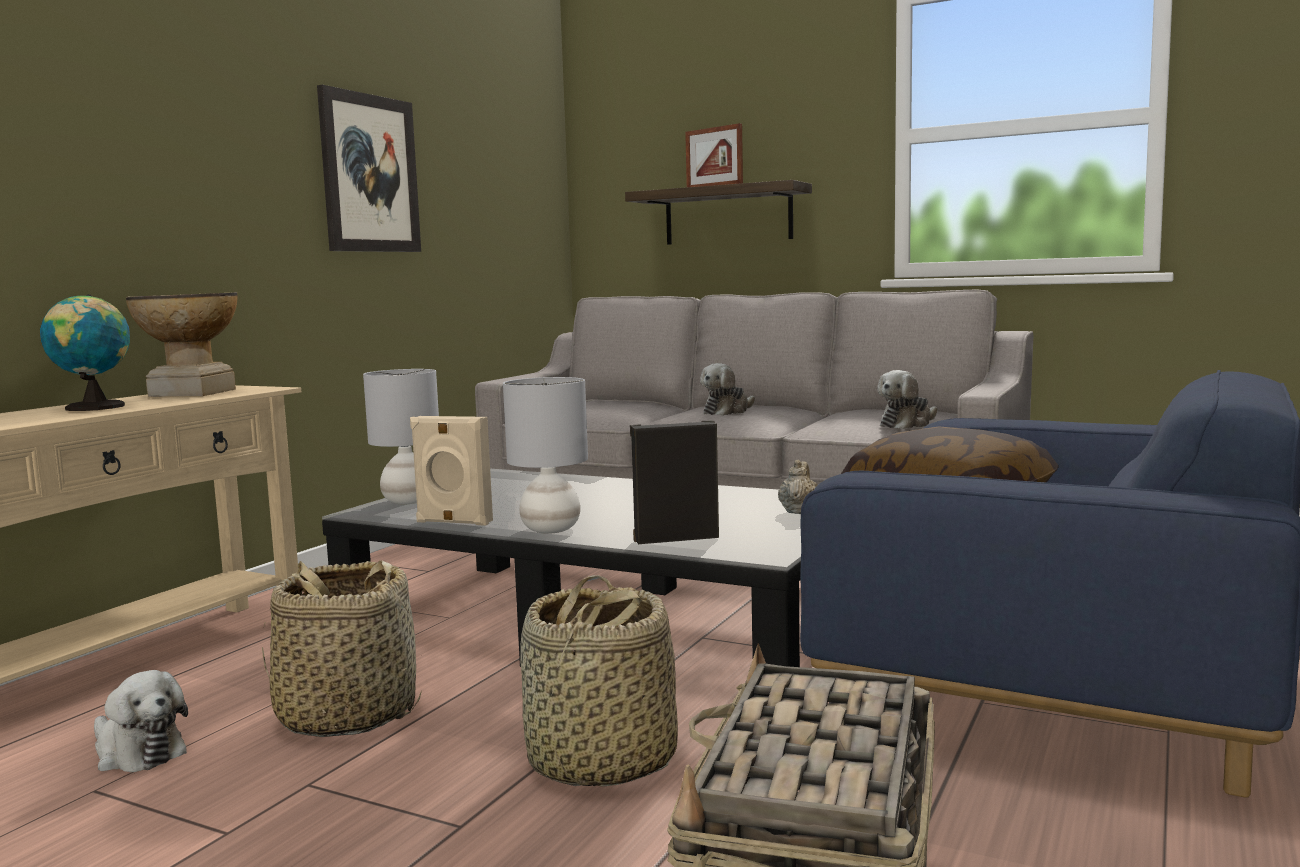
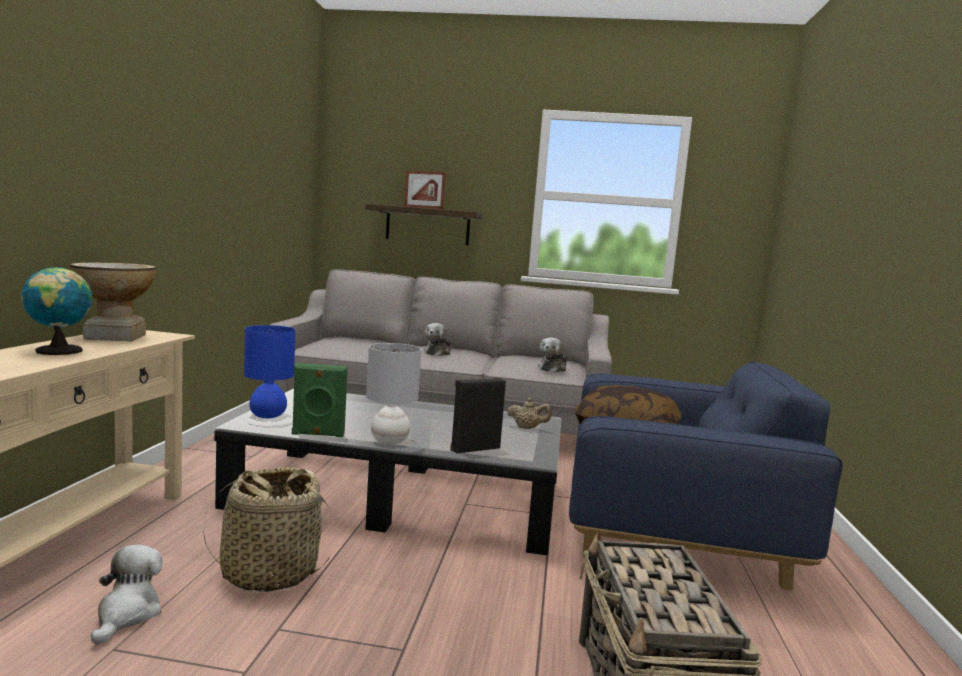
camera: 20 degrees left, 0 degrees up
plush toy [94,670,188,772] -> plush toy turned 105 degrees counterclockwise [91,544,163,645]
picture [317,85,421,252] -> none
grey table lamp [363,369,439,504] -> blue table lamp [244,325,296,418]
beige speaker [410,416,493,526] -> green speaker [292,363,348,437]
basket [520,575,678,787] -> none
beige teapot [778,460,817,514] -> beige teapot turned 105 degrees clockwise [507,398,551,429]

